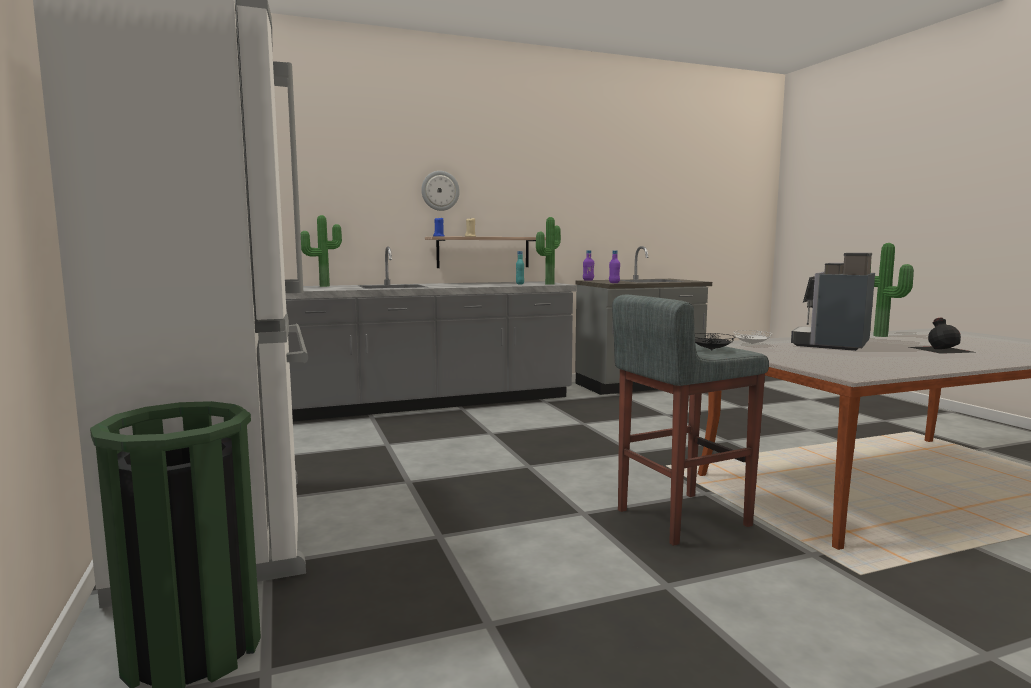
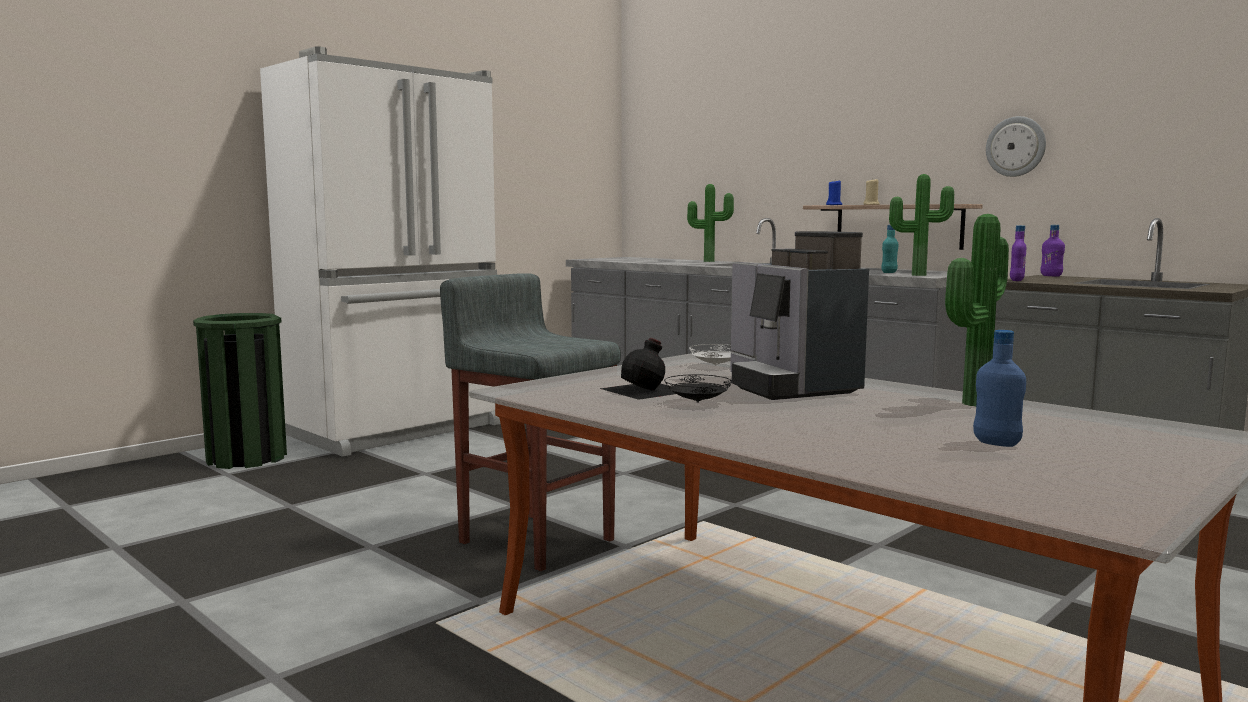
camera: 65 degrees right, 0 degrees up
wall clock [421,171,460,211] -> wall clock moved to [986,116,1046,177]
black plate [695,333,735,351] -> black plate moved to [664,374,732,403]
coffee machine [791,253,875,351] -> coffee machine turned 120 degrees counterclockwise [730,231,869,400]
black bottle [909,318,973,354] -> black bottle moved to [600,338,676,400]
none -> blue bottle [973,330,1026,447]

